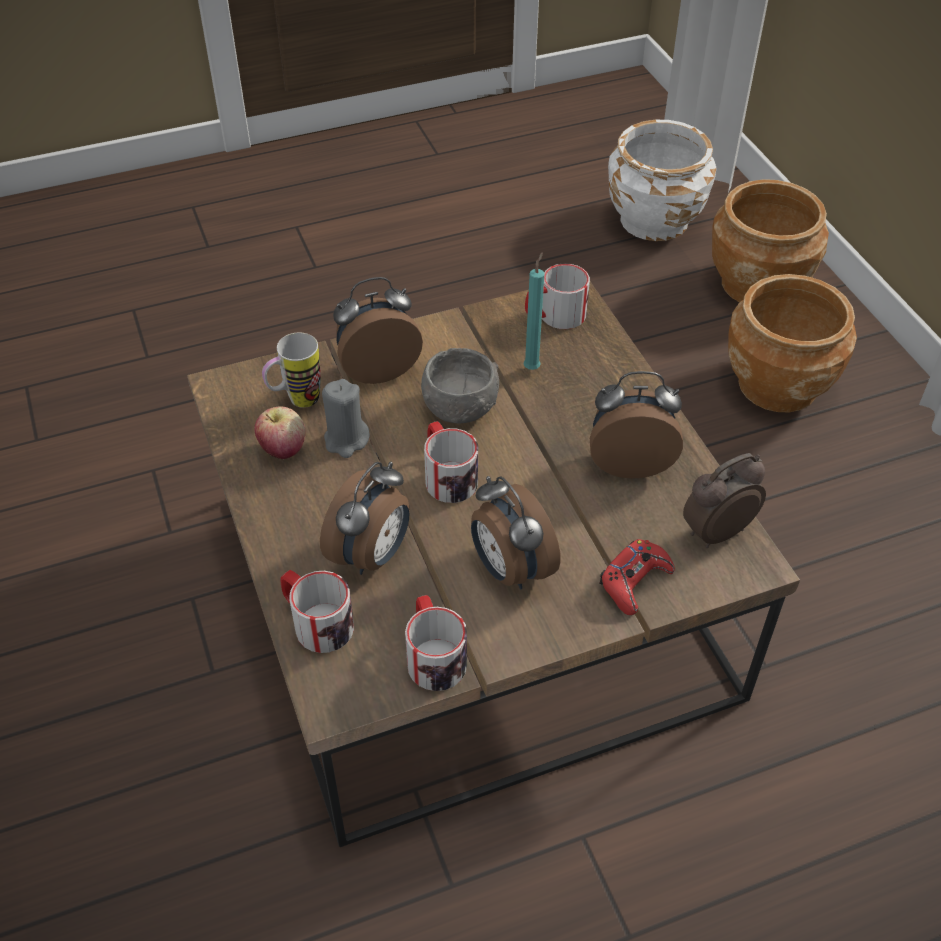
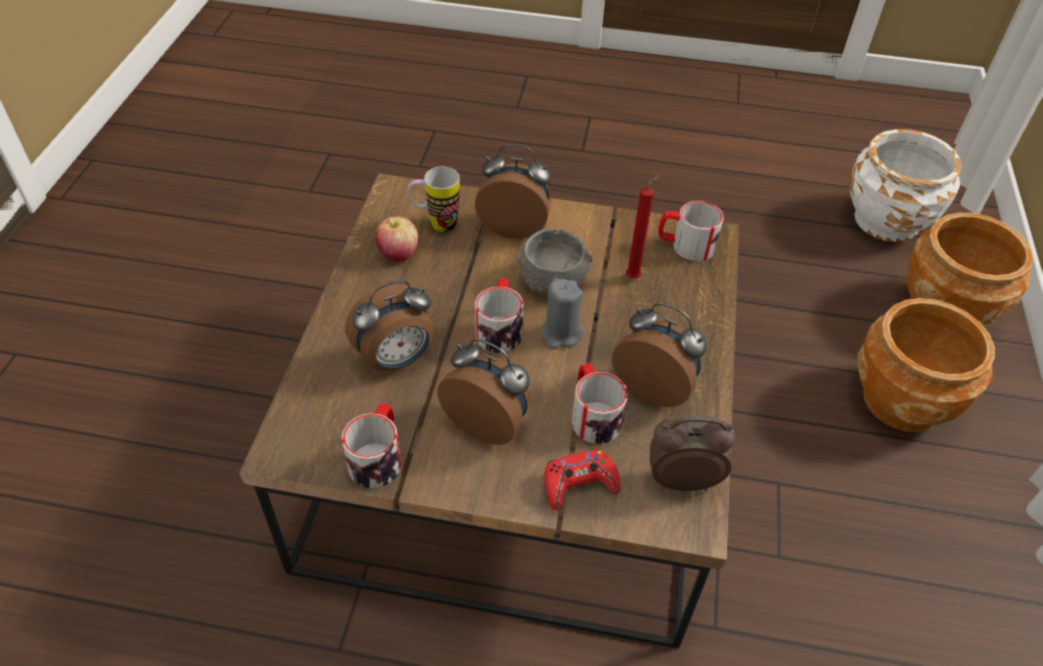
camera: 30 degrees right, 0 degrees up
mug [281,570,354,653] -> mug moved to [572,363,628,444]
grey candle [322,379,370,458] -> grey candle moved to [540,279,584,349]
alarm clock [471,476,561,589] -> alarm clock turned 120 degrees clockwise [437,339,530,445]
turquoise candle [523,252,545,370] -> red candle [626,175,660,279]

